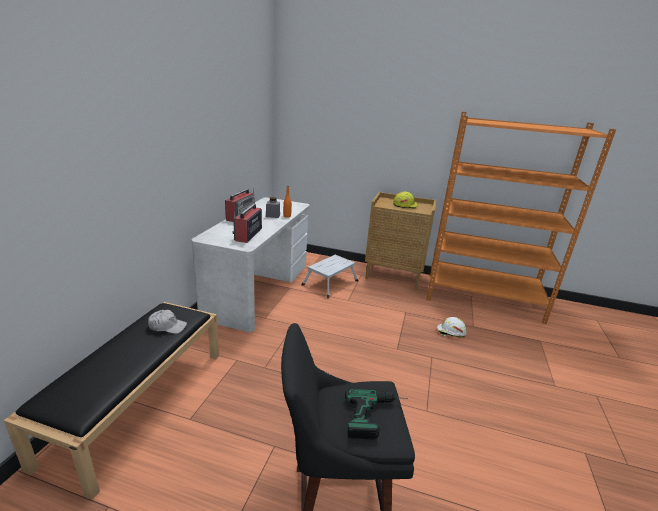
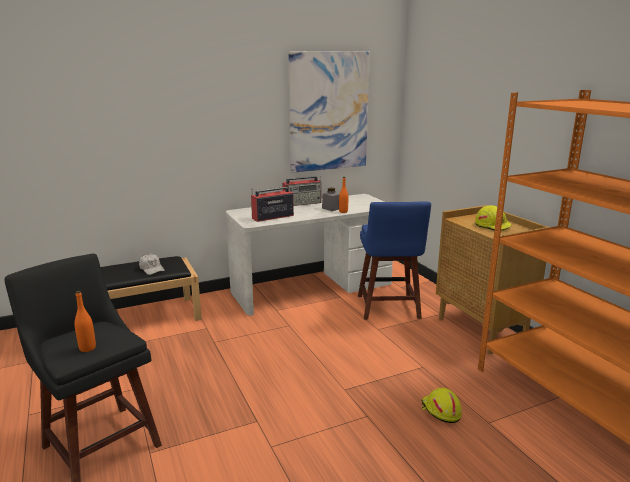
camera: 50 degrees right, 5 degrees down
white step ladder [301,255,359,298] -> blue stool [358,202,431,320]
power drill [345,389,408,440] -> orange bottle [74,291,96,352]
white hard hat [437,317,467,338] -> yellow hard hat [421,388,462,423]
none -> picture [289,51,370,173]

